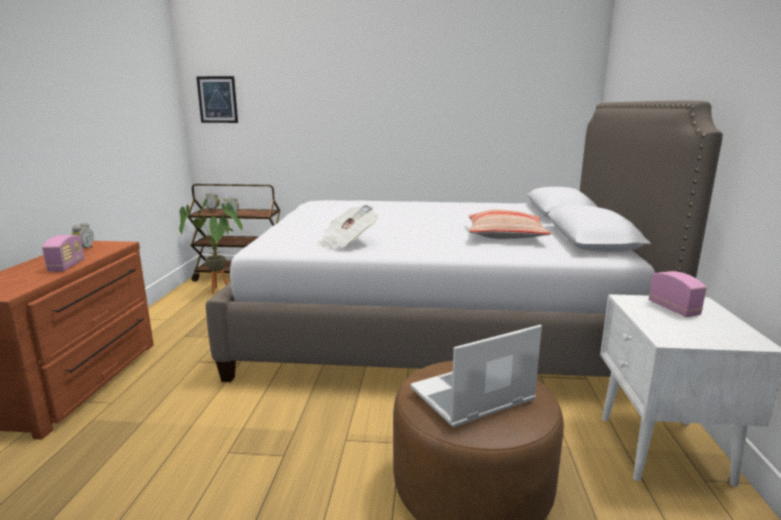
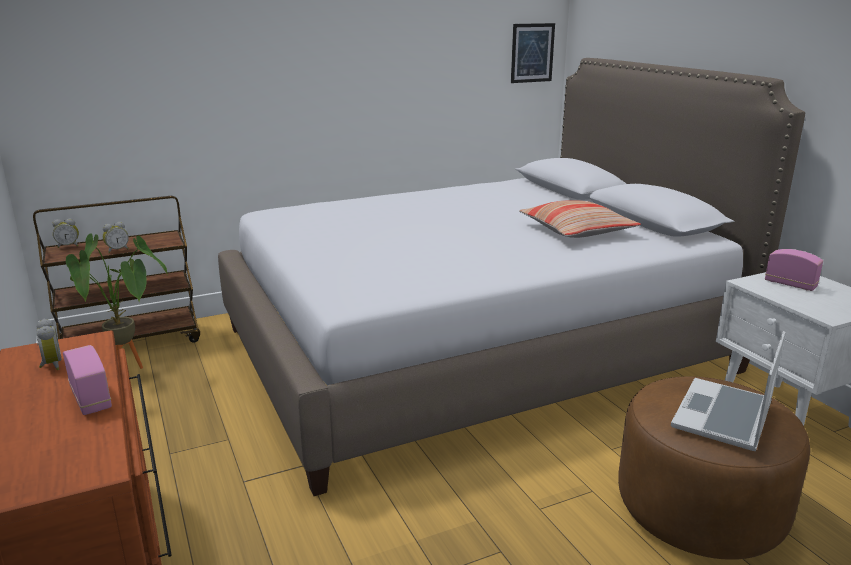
camera: 30 degrees left, 5 degrees up
picture [196,76,238,123] -> picture moved to [511,23,555,83]
newspaper [317,205,378,248] -> none

